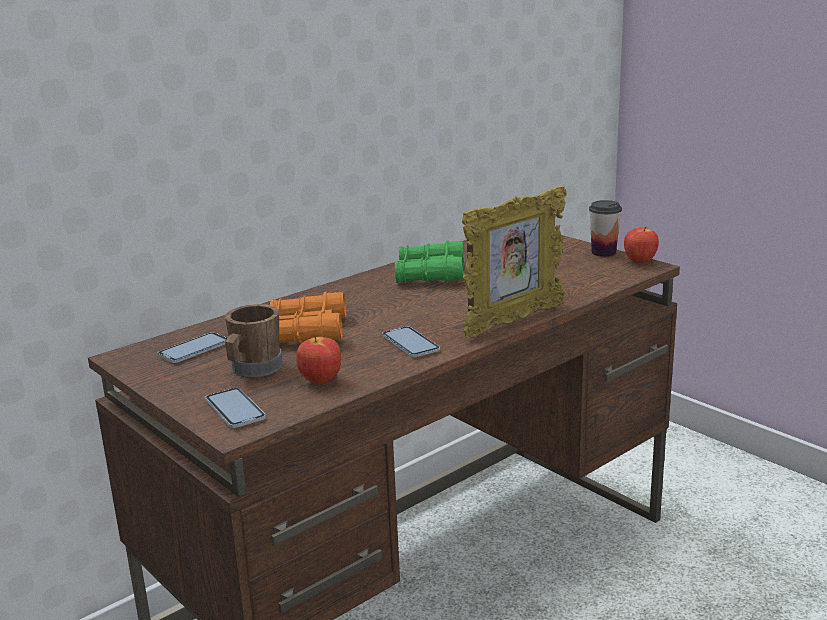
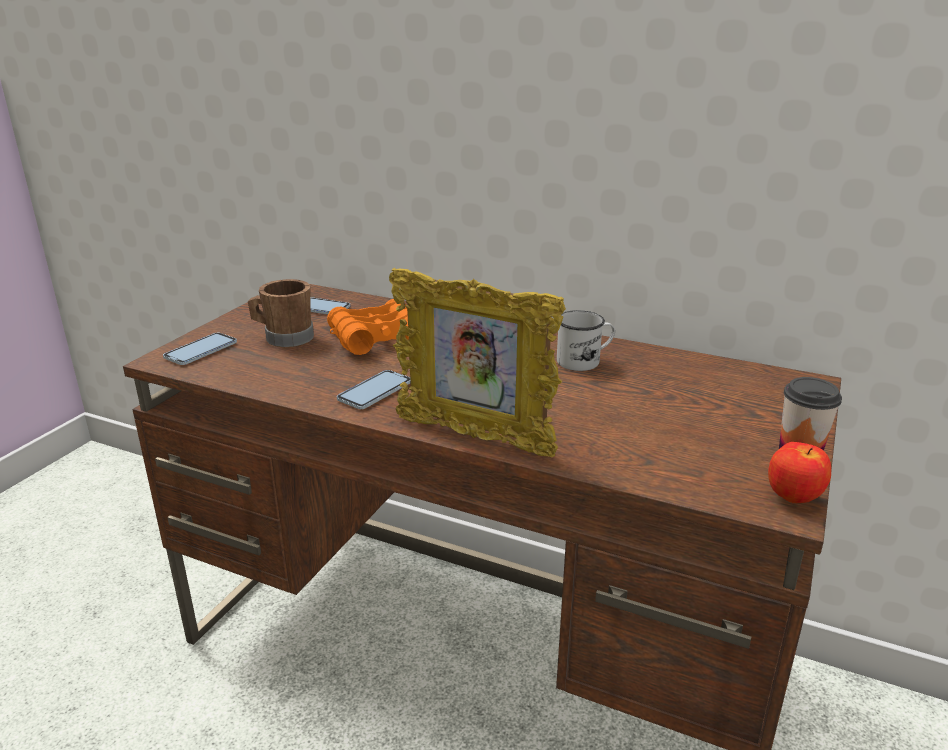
camera: 65 degrees right, 5 degrees up
apple [296,335,341,385] -> none
green binoculars [395,240,464,283] -> white mug [557,310,615,371]

